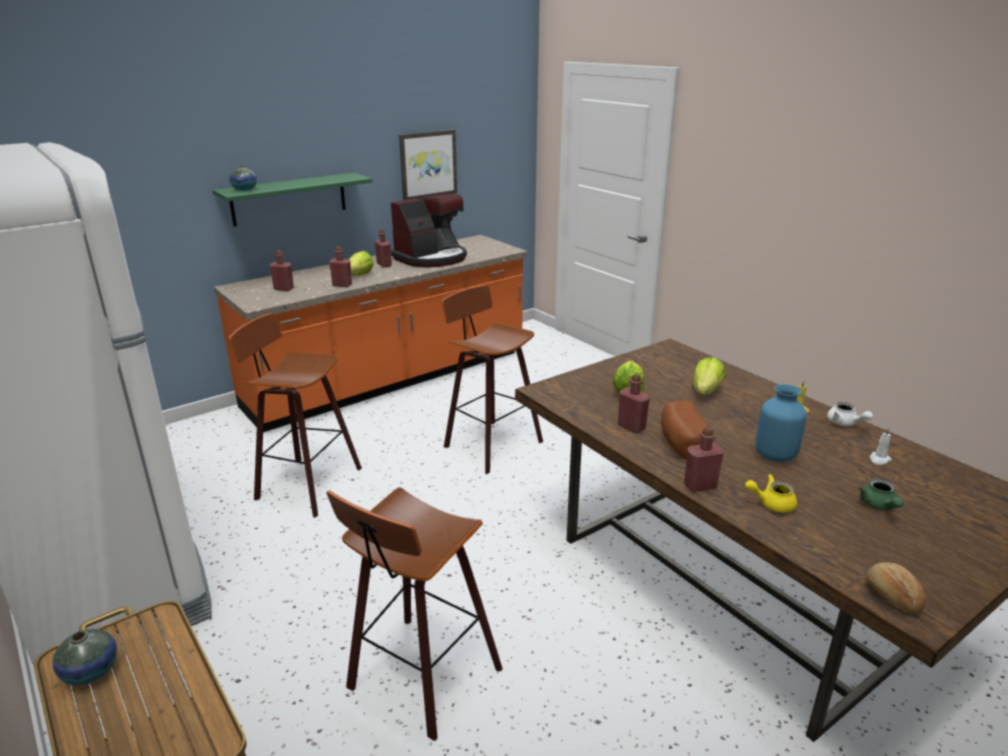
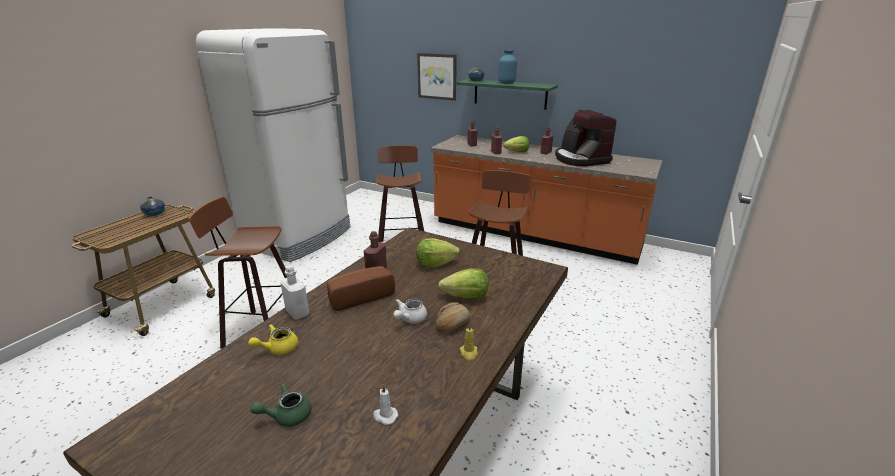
camera: 65 degrees right, 0 degrees up
coffee machine [391,194,467,268] -> coffee machine turned 45 degrees clockwise [555,110,617,166]
picture [399,130,457,200] -> picture moved to [417,53,457,101]
red bottle [684,427,724,492] -> white bottle [280,265,309,320]
yellow teapot [745,474,797,513] -> yellow teapot turned 105 degrees counterclockwise [248,324,298,355]
blue vase [755,384,807,462] -> blue vase moved to [498,50,517,84]
white teapot [827,402,873,426] -> white teapot moved to [393,299,427,323]
bread [866,563,926,614] -> bread moved to [436,302,470,333]

